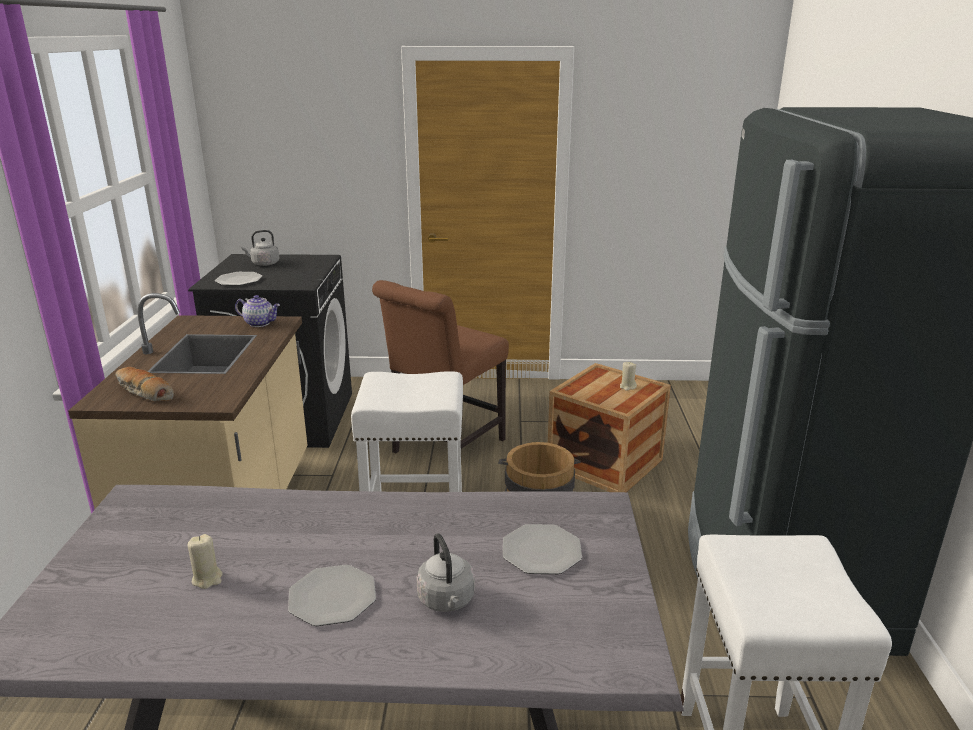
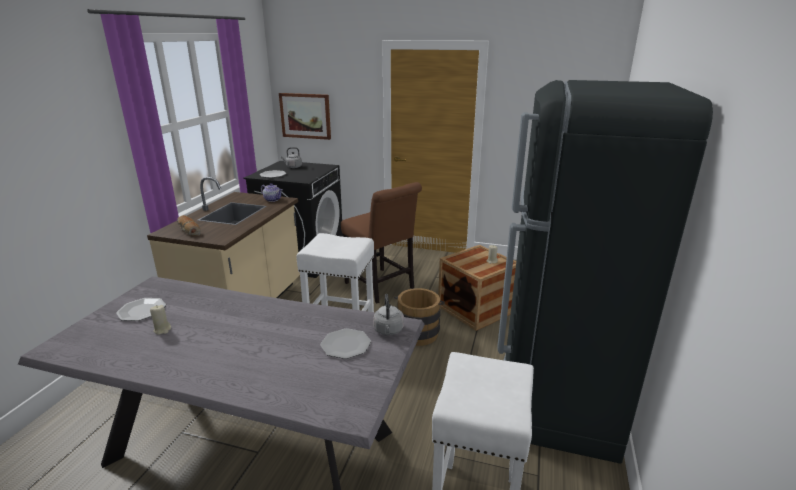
camera: 15 degrees right, 0 degrees up
plate [288,565,376,626] -> plate moved to [116,298,166,321]
brown chair [372,280,509,454] -> brown chair turned 90 degrees counterclockwise [341,182,422,303]
grey kettle [416,533,475,612] -> grey kettle moved to [373,294,404,335]
none -> picture [279,93,331,140]

